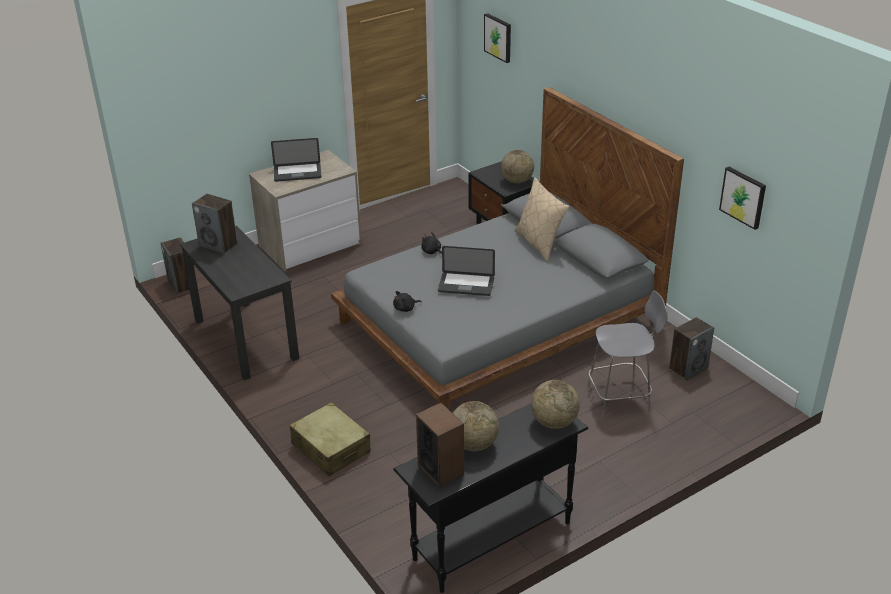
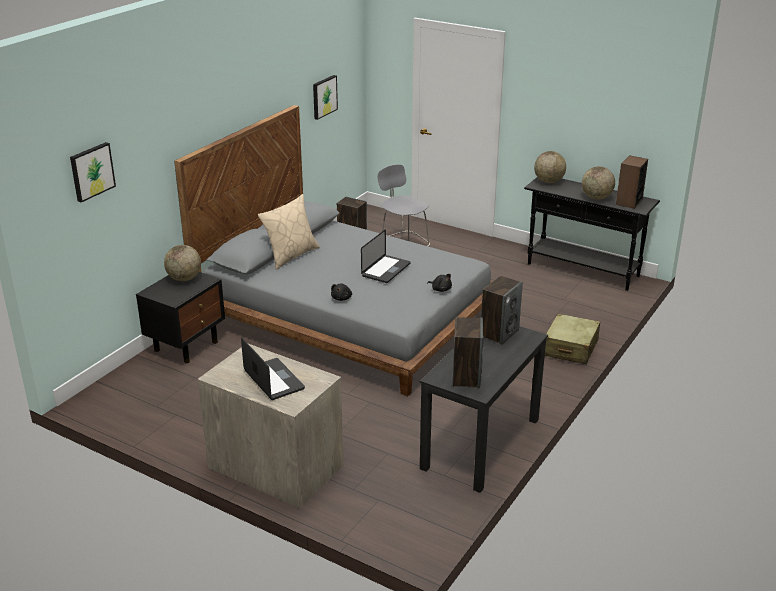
camera: 115 degrees left, 5 degrees down
speaker [161,237,189,294] -> speaker moved to [481,276,523,345]
laptop [438,246,495,296] -> laptop turned 45 degrees clockwise [361,229,410,283]

